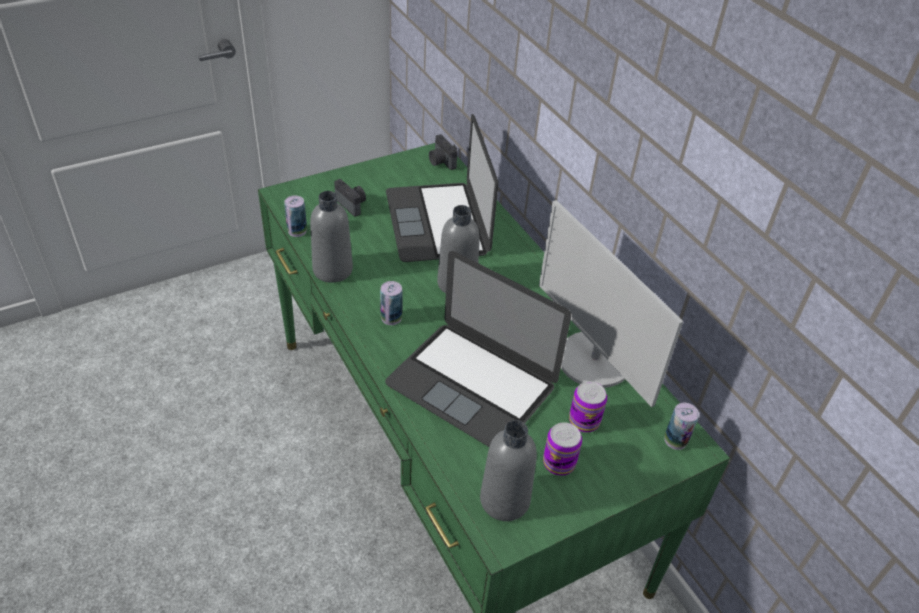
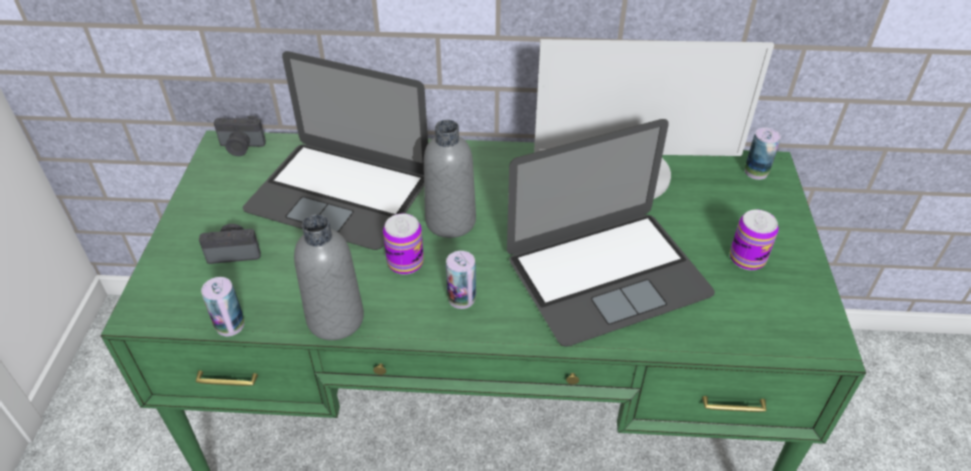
camera: 55 degrees left, 0 degrees up
grey bottle [480,420,537,521] -> none
can [569,381,607,432] -> can moved to [383,214,424,275]

